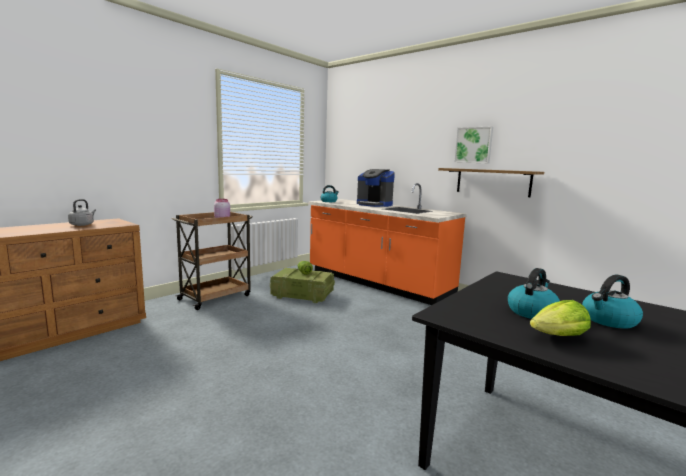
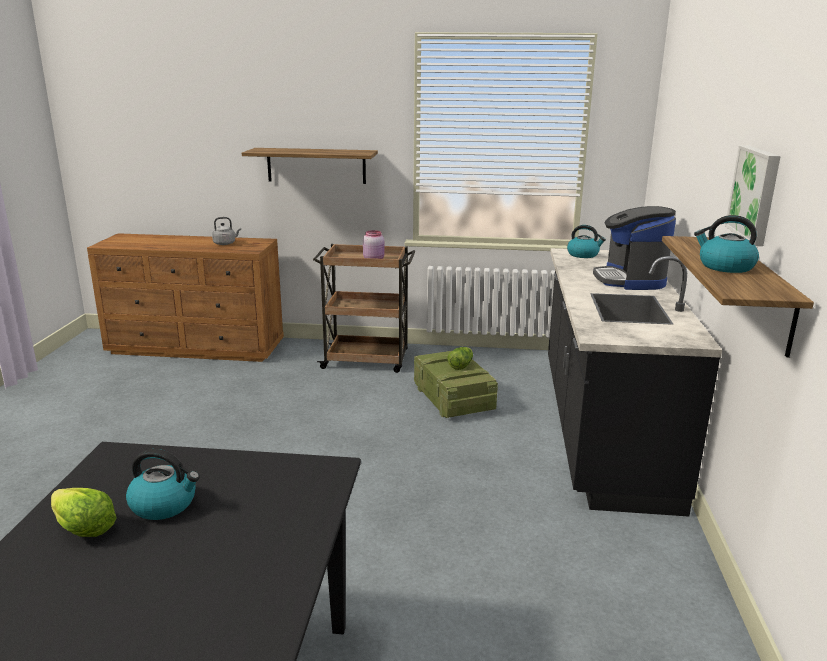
camera: 55 degrees right, 10 degrees up
orange counter [308,183,467,305] -> black counter [548,248,722,517]
kettle [582,275,643,329] -> kettle moved to [694,215,759,273]
none -> shelf [242,148,378,184]

